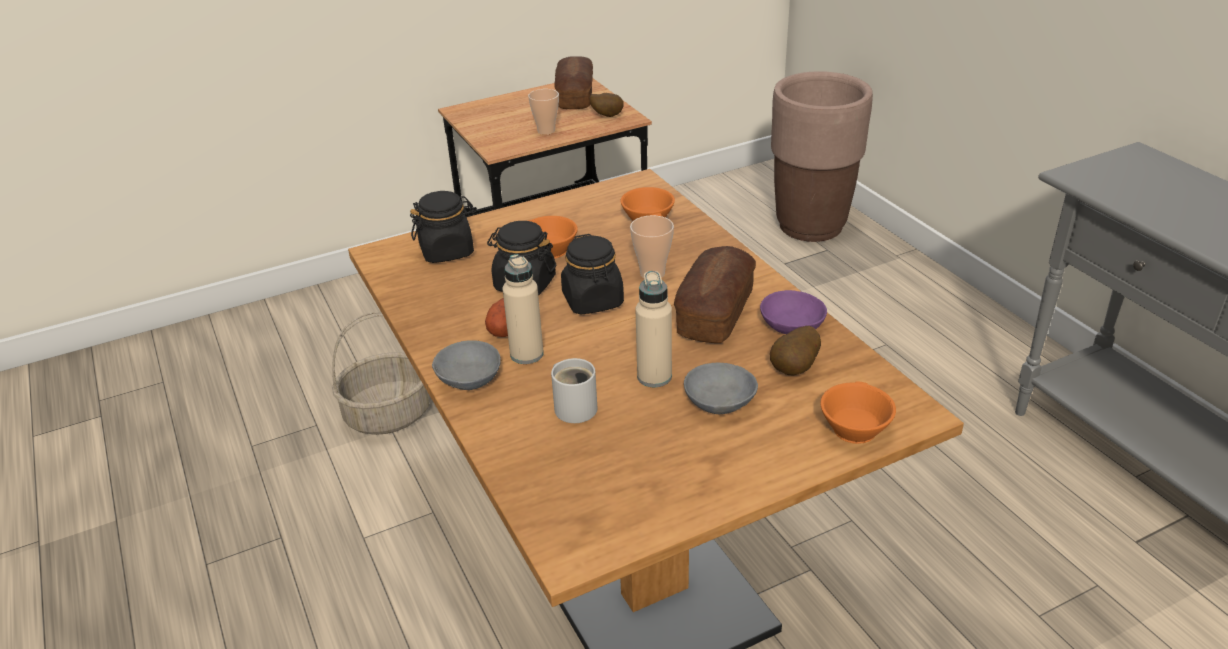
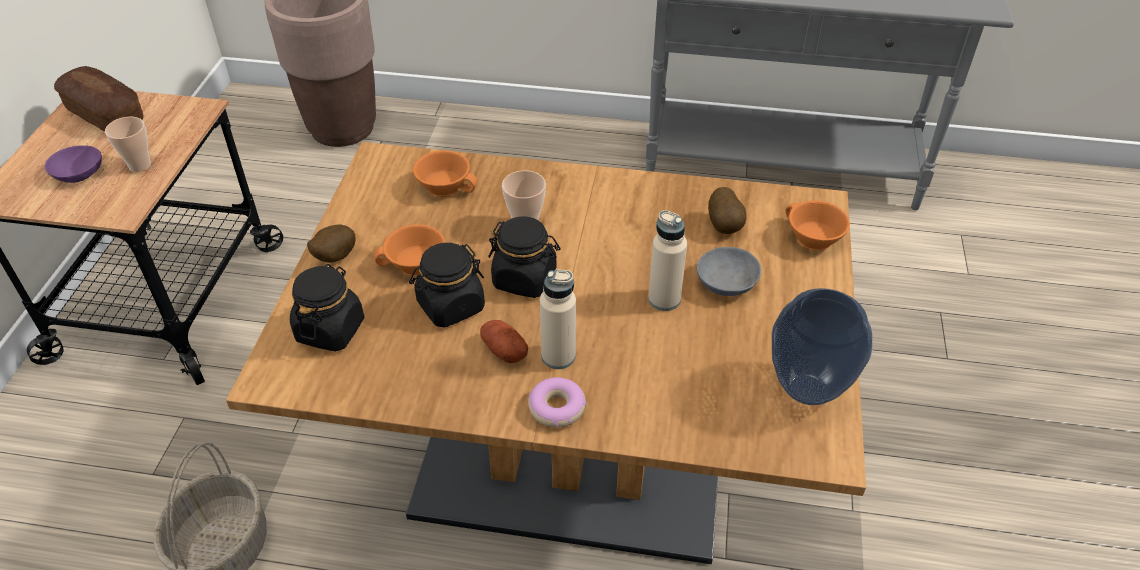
camera: 55 degrees left, 10 degrees up
grey bowl [432,340,501,390] -> donut [528,377,586,428]
white mug [551,358,597,423] -> none
potato [590,93,624,117] -> potato moved to [307,225,356,263]
bread [674,246,756,343] -> none
purple bowl [760,290,827,334] -> purple bowl moved to [45,145,102,183]
none -> vase [772,288,872,405]

